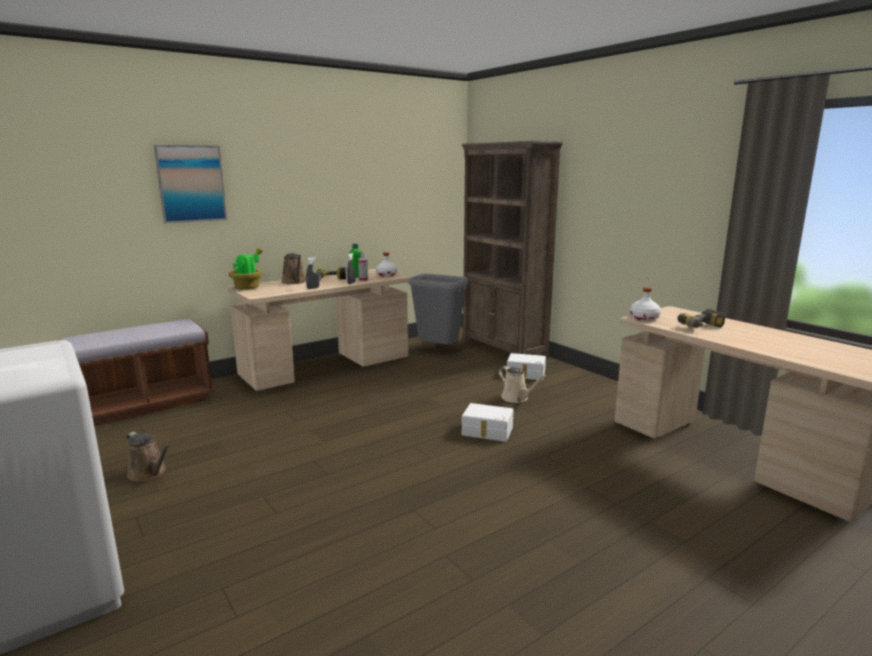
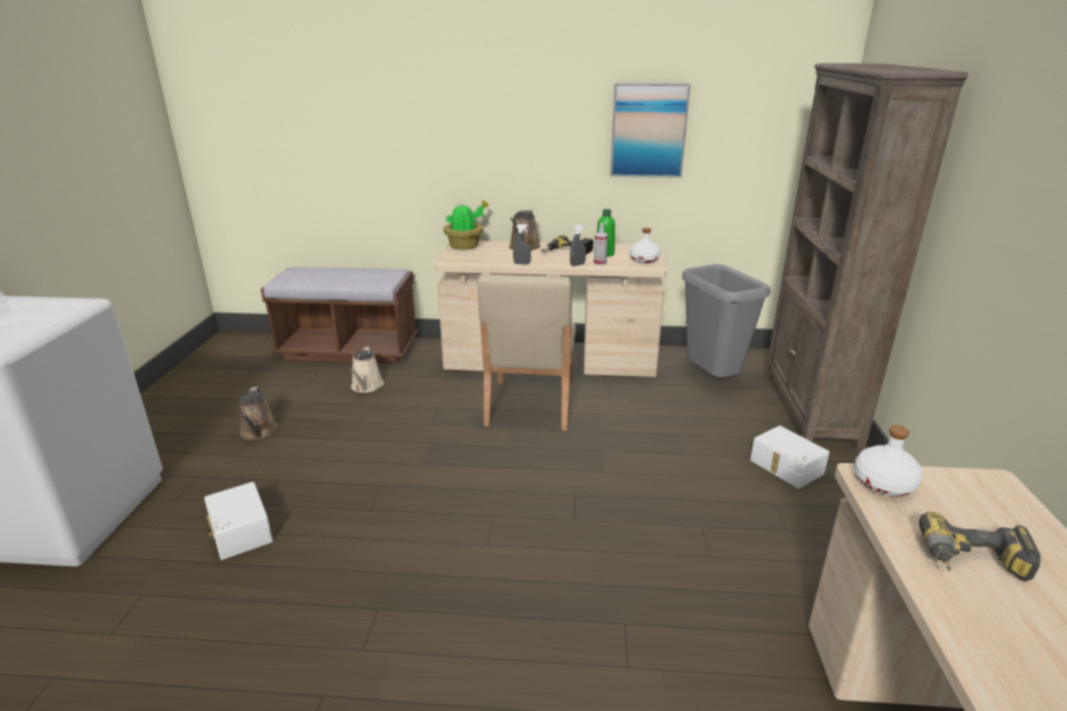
camera: 40 degrees right, 10 degrees up
picture [154,145,227,223] -> picture moved to [610,83,691,178]
white storage box [462,403,513,442] -> white storage box moved to [204,482,273,560]
beige watering can [499,366,546,403] -> beige watering can moved to [349,346,384,393]
none -> beige chair [477,275,576,431]

